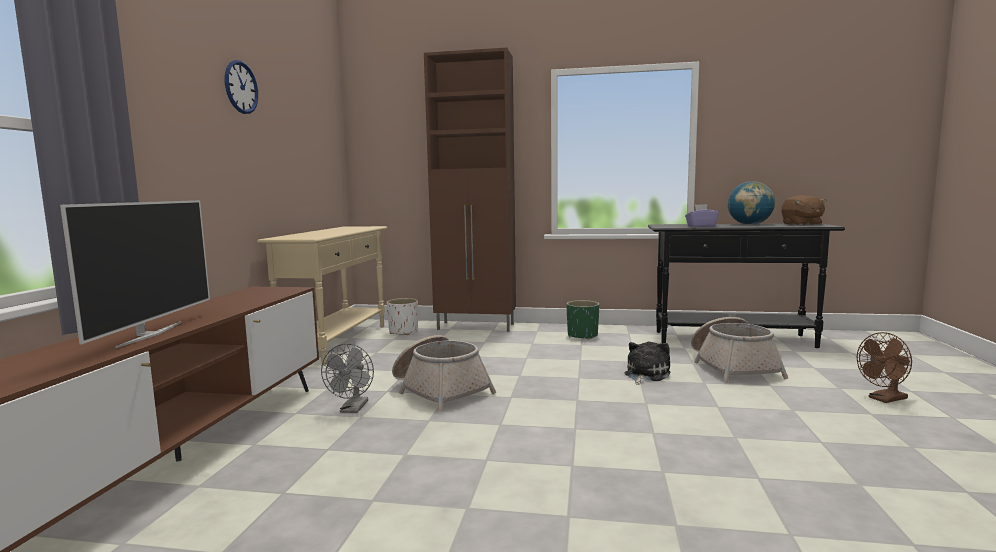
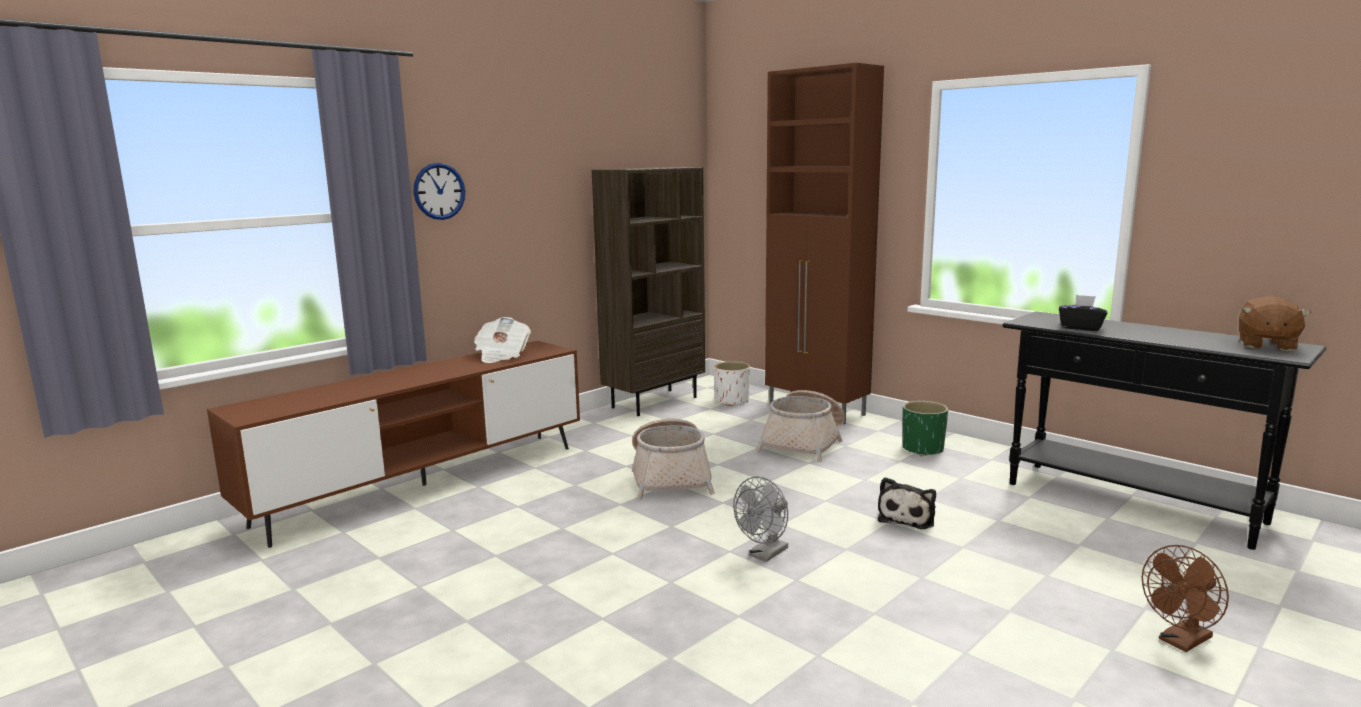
camera: 35 degrees right, 5 degrees up
television [60,200,210,348] -> none
wall clock [225,60,258,114] -> wall clock moved to [413,163,465,220]
beige console table [257,226,387,366] -> brown bookcase [592,167,705,416]
grey fan [321,343,374,413] -> grey fan moved to [733,477,788,562]
plush toy [625,342,670,385] -> plush toy turned 135 degrees clockwise [878,477,936,529]
purple tissue box [685,204,719,227] -> black tissue box [1059,295,1108,331]
basket [691,317,788,383] -> basket moved to [756,390,845,462]
globe [728,181,775,225] -> none
brown fan [857,332,912,403] -> brown fan turned 45 degrees counterclockwise [1142,545,1229,652]
none -> newspaper [474,317,531,363]

